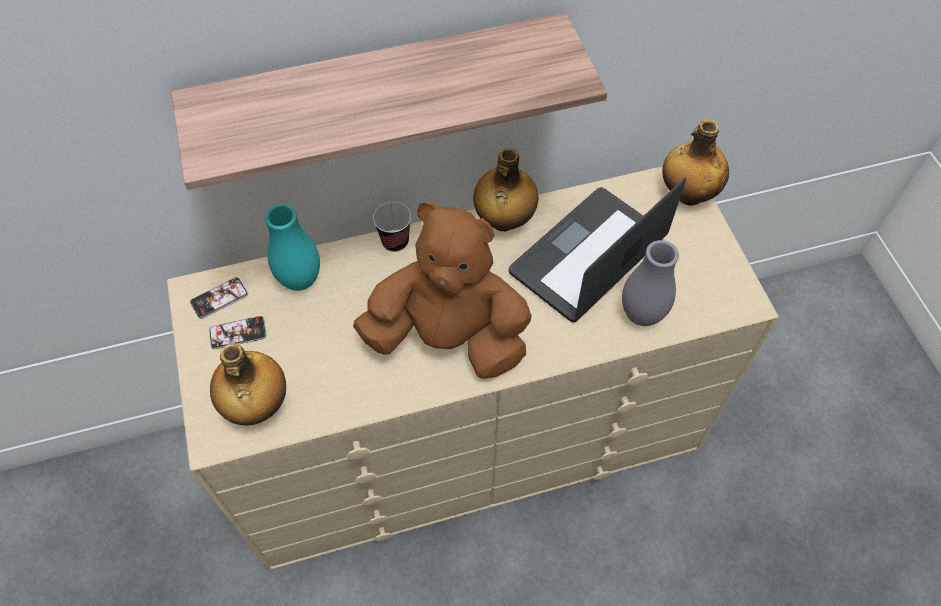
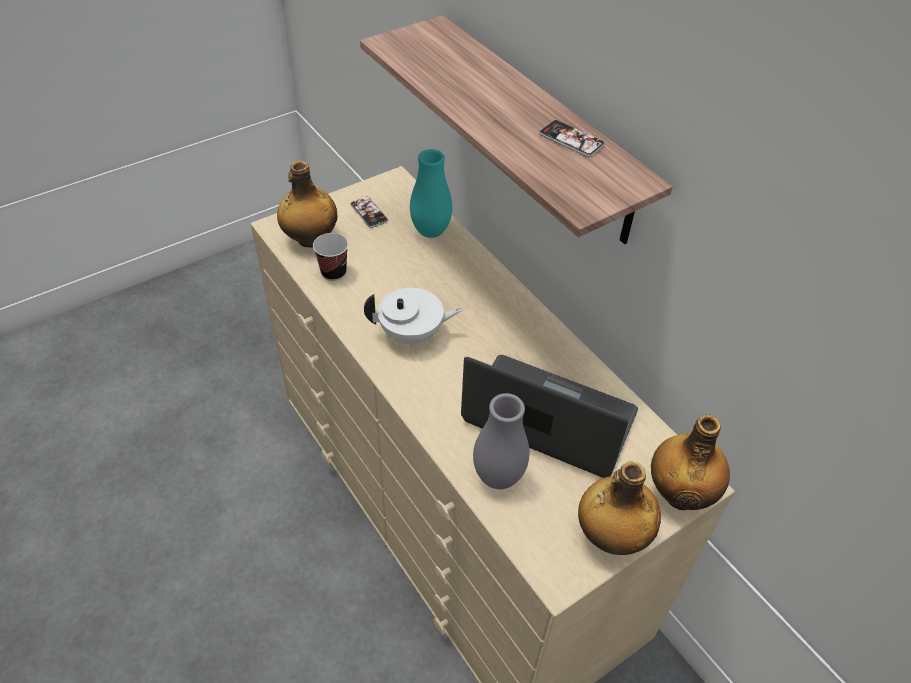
camera: 70 degrees right, 10 degrees down
phone [190,277,248,319] -> phone moved to [539,120,605,157]
brown plush toy [353,202,532,379] -> white teapot [364,288,462,347]
cup [373,202,411,252] -> cup moved to [313,233,348,281]
bottle [473,148,539,231] -> bottle moved to [578,461,661,555]

